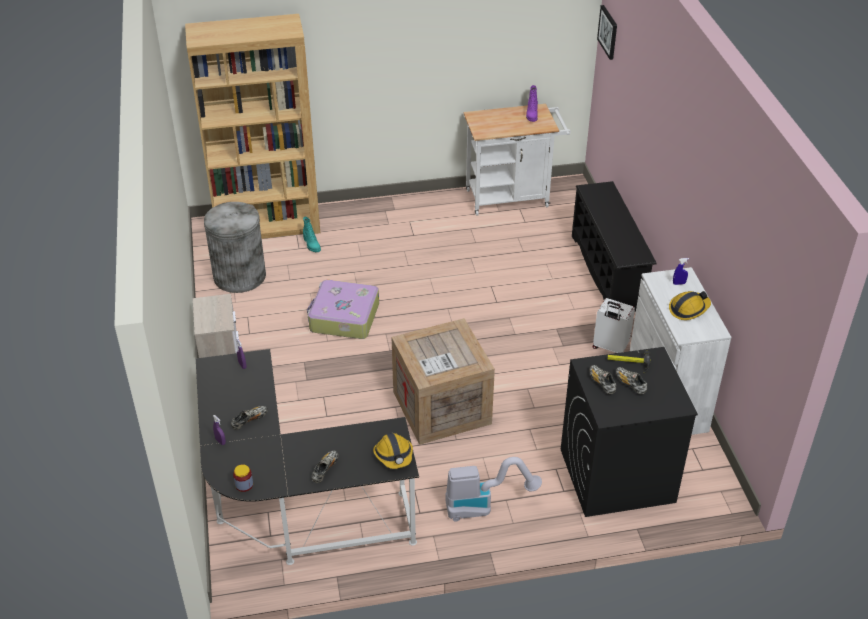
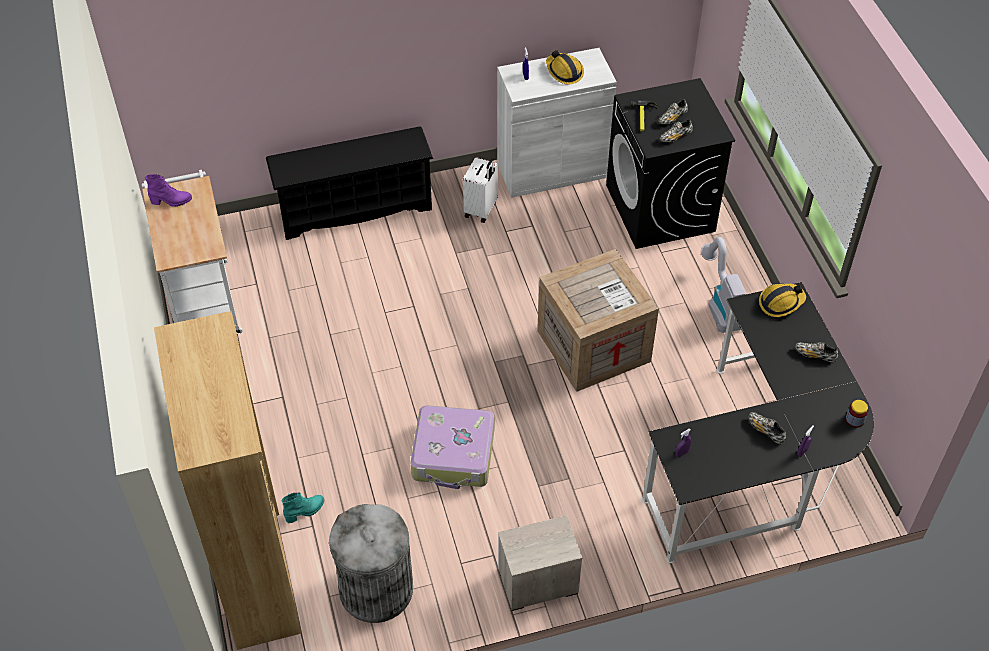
camera: 95 degrees left, 10 degrees up
picture [597,5,617,60] -> none

